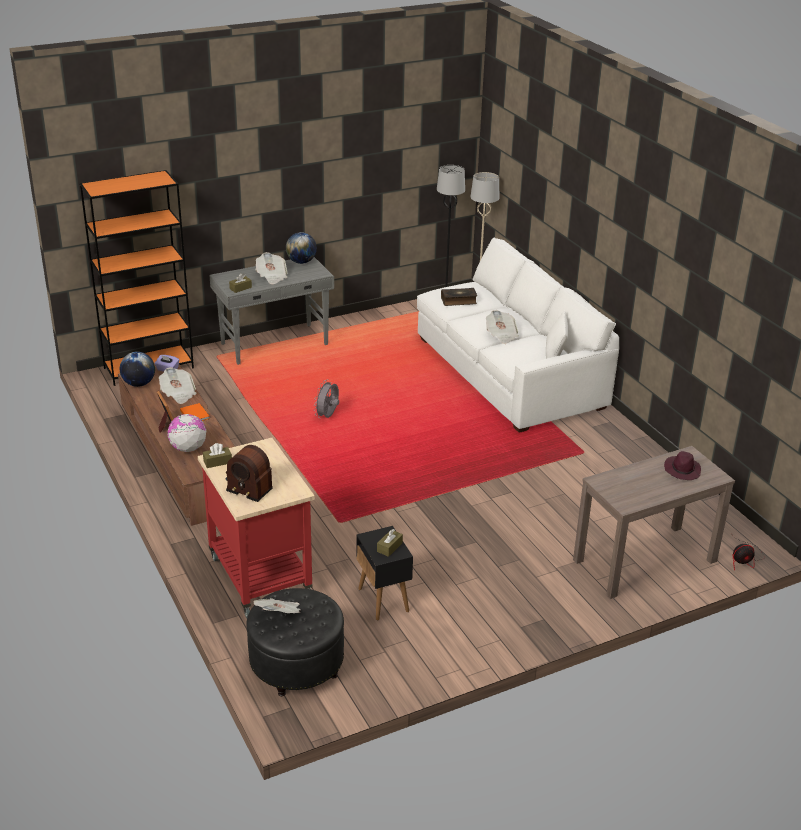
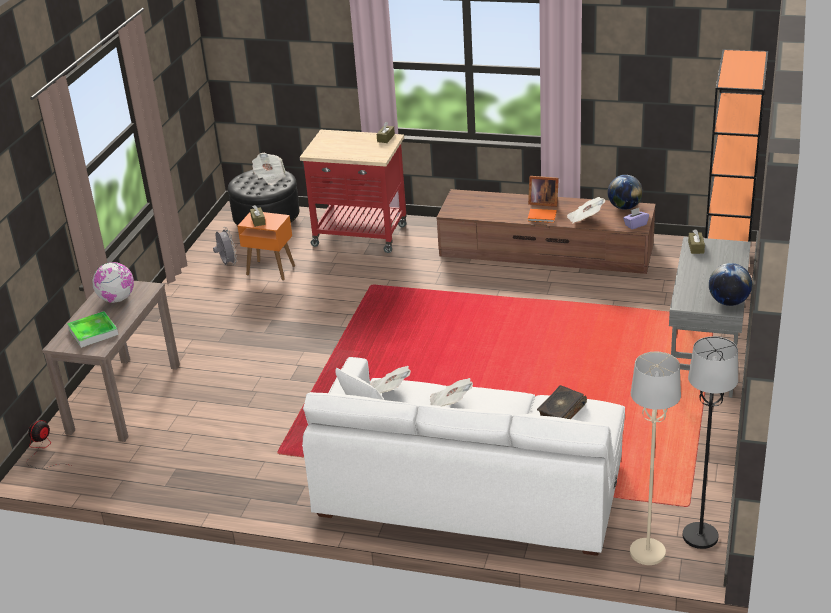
camera: 135 degrees right, 0 degrees up
globe [167,414,206,452] -> globe moved to [92,262,134,303]
radio [225,445,273,502] -> none
newspaper [256,252,287,284] -> newspaper moved to [370,366,411,394]
grey fan [314,379,339,418] -> grey fan moved to [213,227,237,265]
black side table [356,526,413,620] -> orange side table [238,212,295,280]
purple hat [664,451,701,480] -> tray [67,311,119,348]

